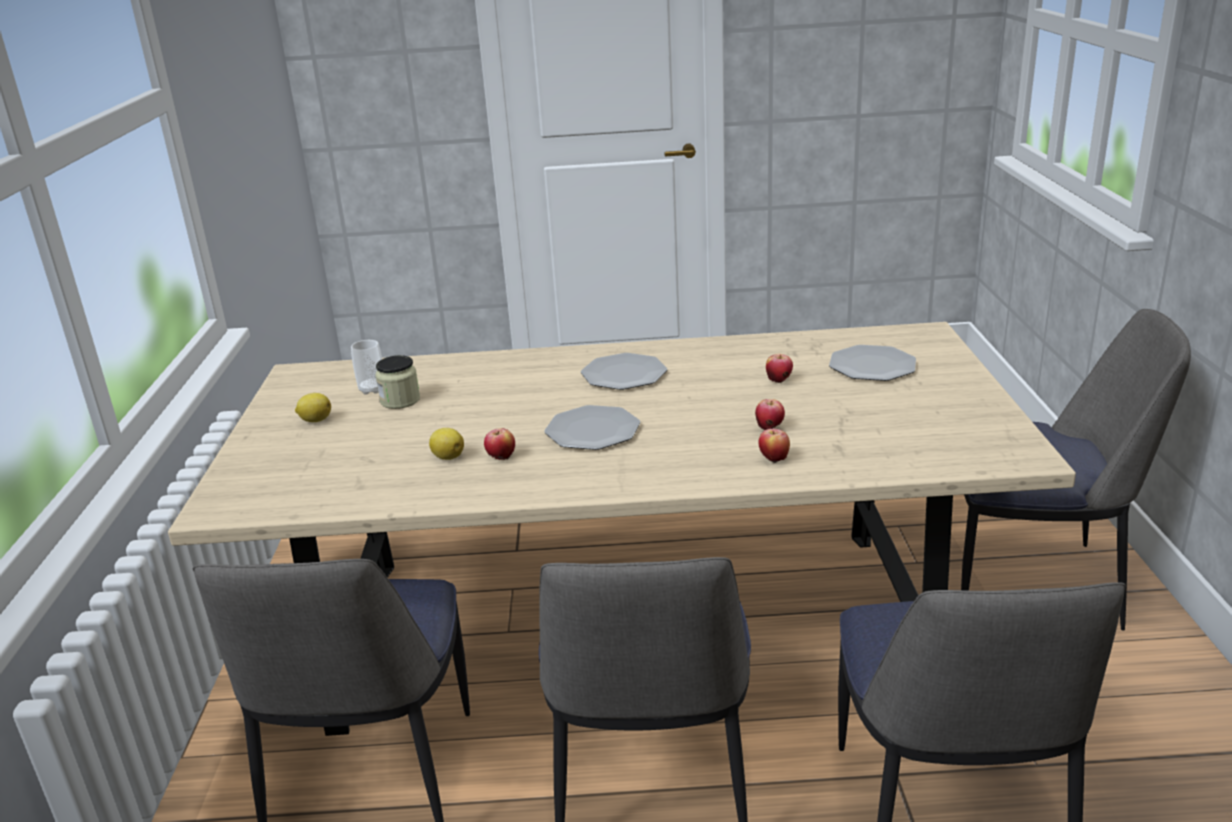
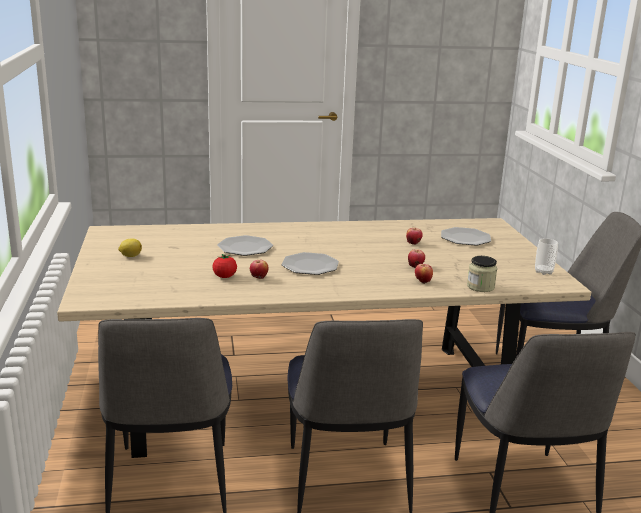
camera: 10 degrees left, 5 degrees down
cup [351,340,382,395] -> cup moved to [535,238,558,275]
jar [375,355,420,409] -> jar moved to [467,256,497,292]
lemon [429,428,464,460] -> tomato [212,254,237,278]
plate [581,353,667,390] -> plate moved to [217,235,273,256]

